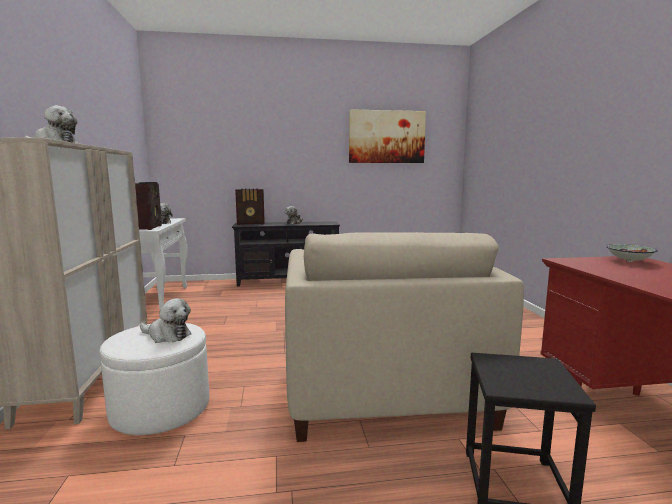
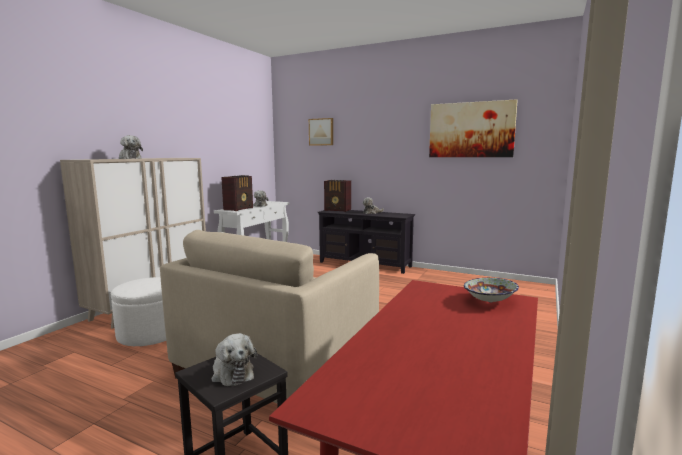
camera: 35 degrees right, 0 degrees up
plush toy [140,298,191,343] -> plush toy moved to [212,333,257,386]
none -> picture [309,118,333,146]

